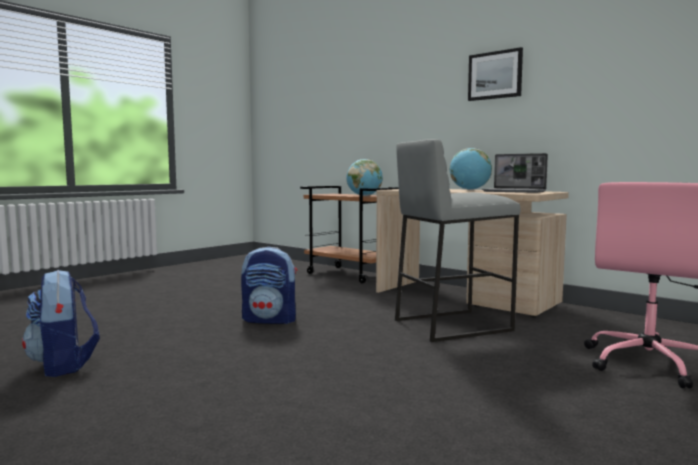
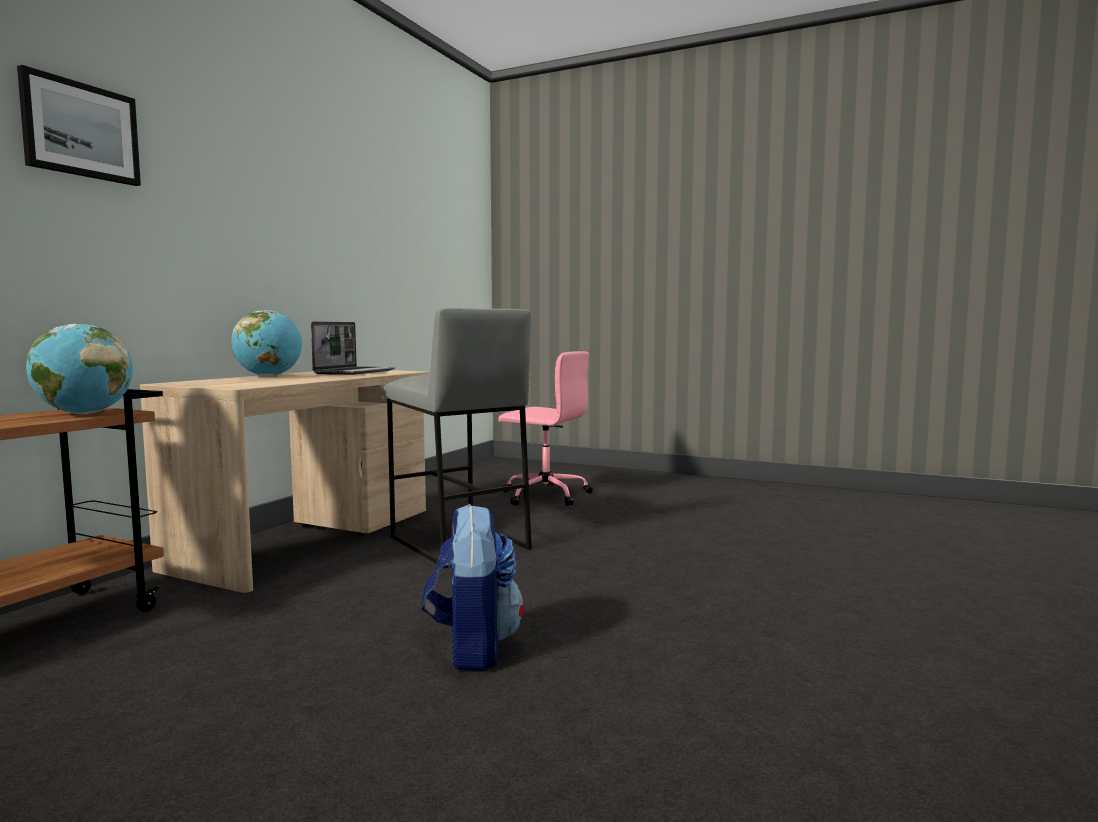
camera: 105 degrees left, 0 degrees up
backpack [22,270,100,377] -> none
picture [468,47,523,101] -> picture moved to [17,65,141,186]

